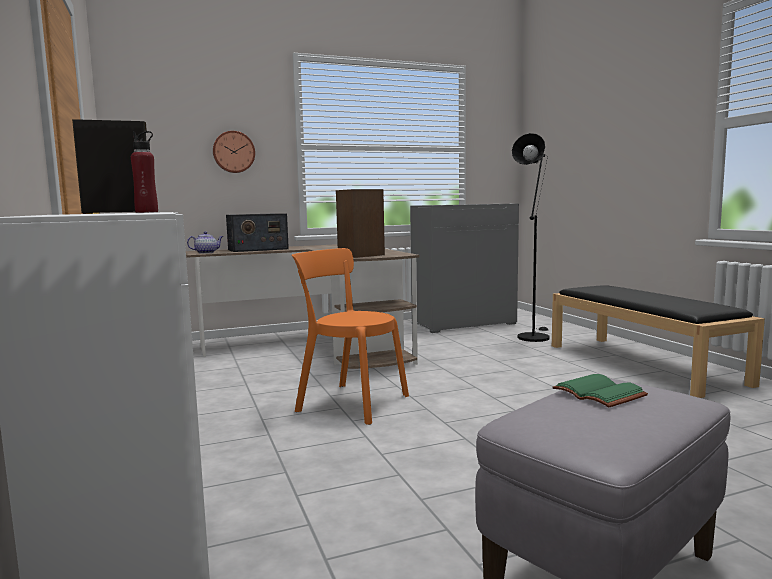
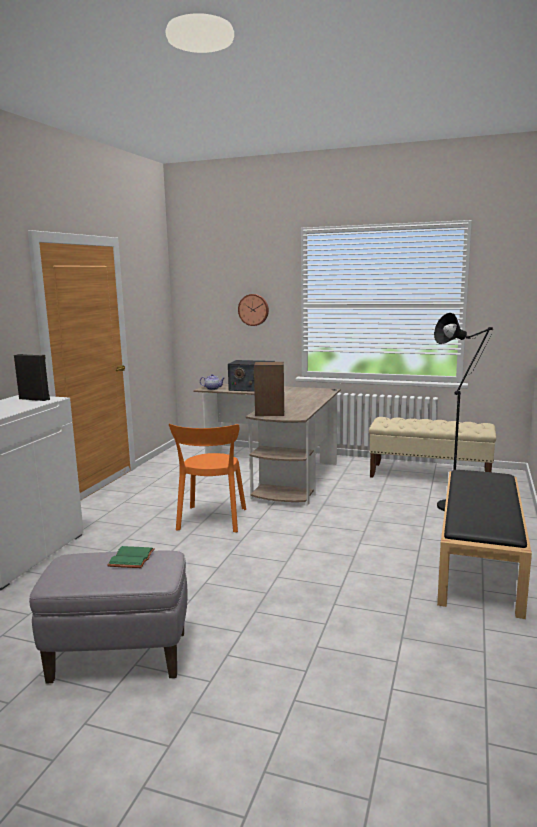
camera: 40 degrees right, 5 degrees up
red bottle [131,131,158,213] -> none
orange chair [291,248,409,425] -> orange chair turned 150 degrees counterclockwise [169,423,246,533]
grey cabinet [410,203,519,333] -> beige bench [369,417,496,478]

